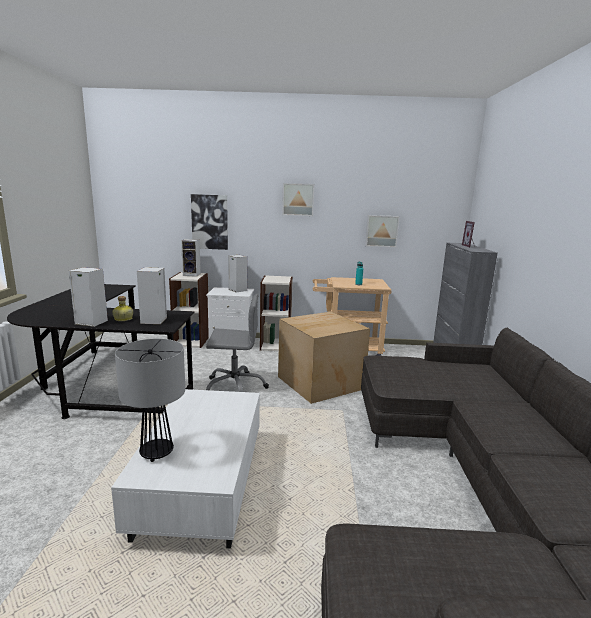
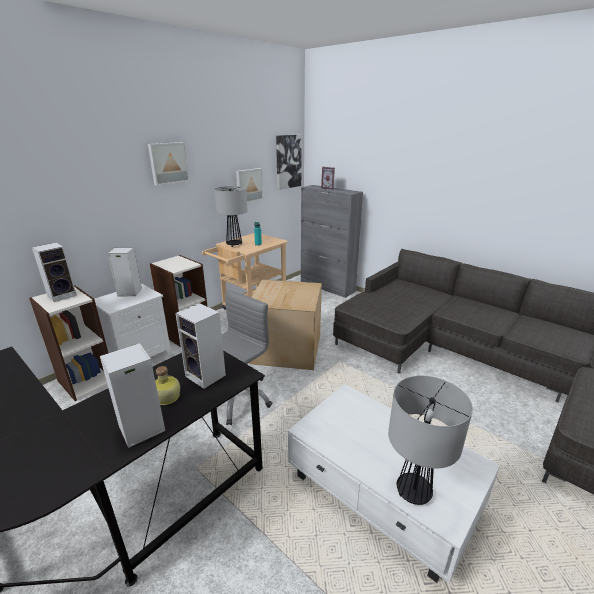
camera: 50 degrees left, 10 degrees up
picture [191,194,228,250] -> picture moved to [276,135,302,190]
none -> table lamp [214,186,248,247]

